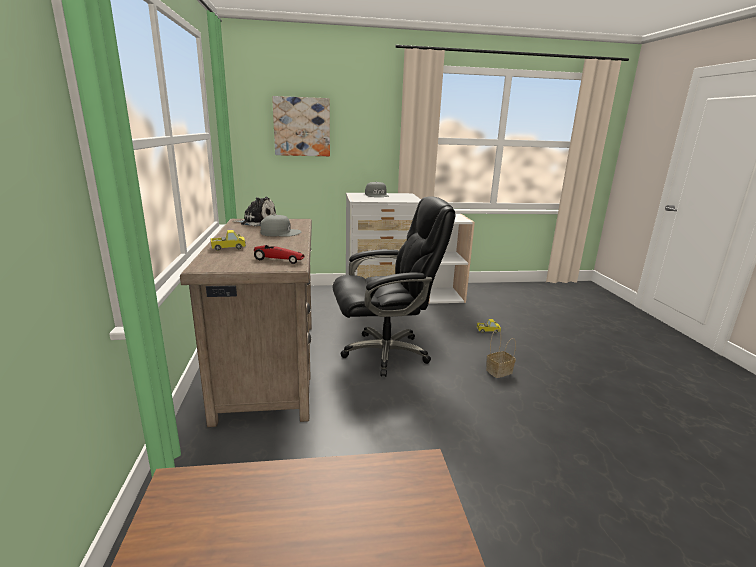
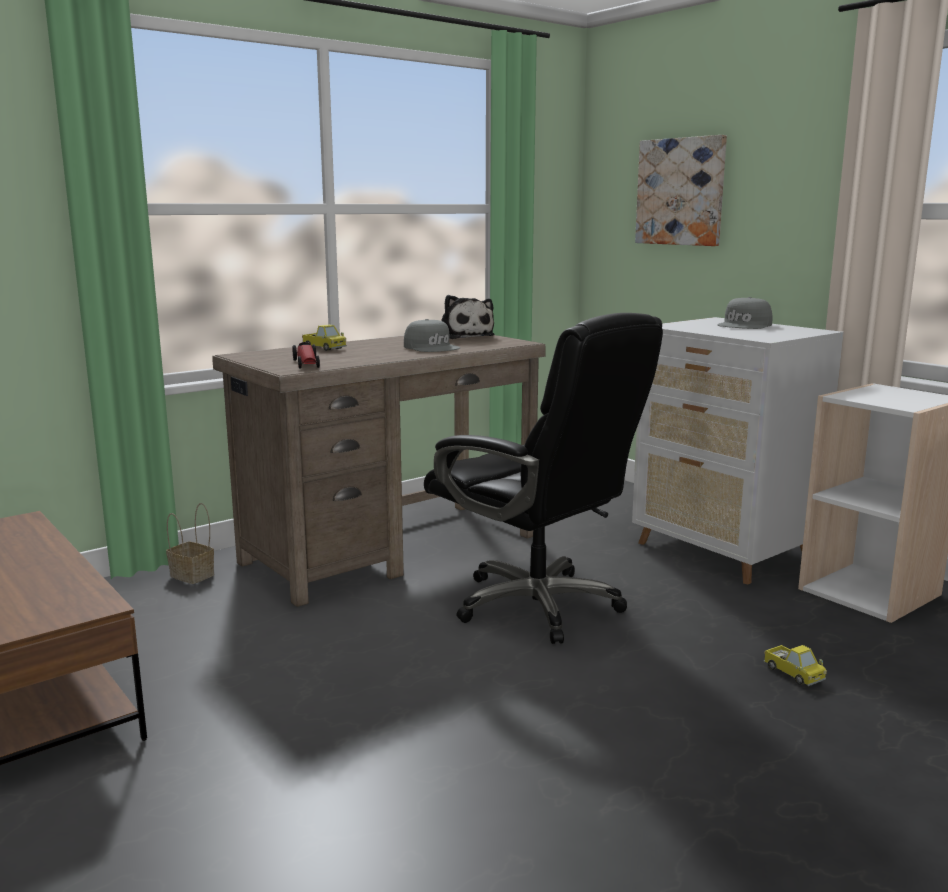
camera: 60 degrees right, 5 degrees down
basket [486,329,516,378] -> basket moved to [166,503,214,584]

